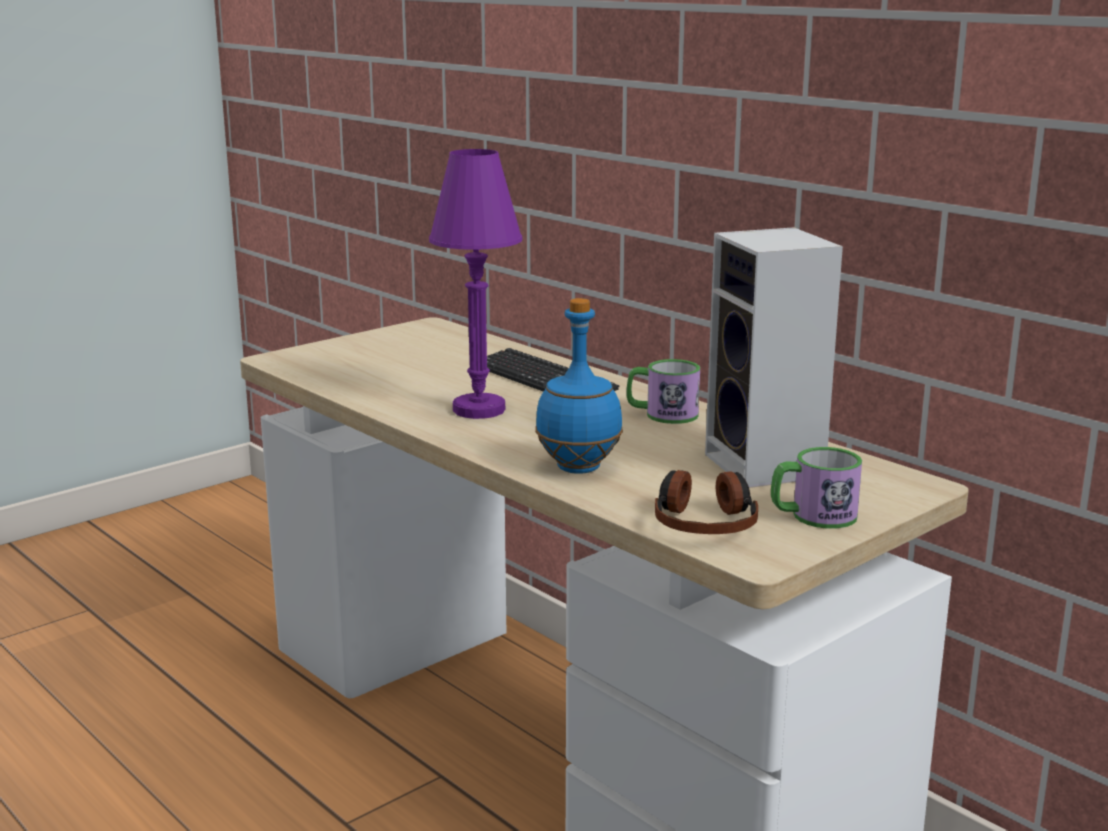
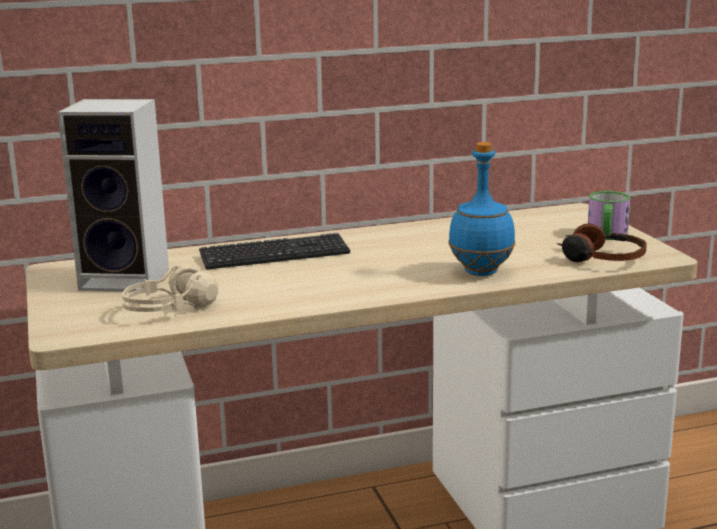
camera: 65 degrees left, 0 degrees up
purple table lamp [429,149,523,419] -> none
mug [626,359,700,424] -> none
speaker [705,227,843,488] -> speaker moved to [58,99,169,292]
none -> beige headphones [122,265,218,312]

